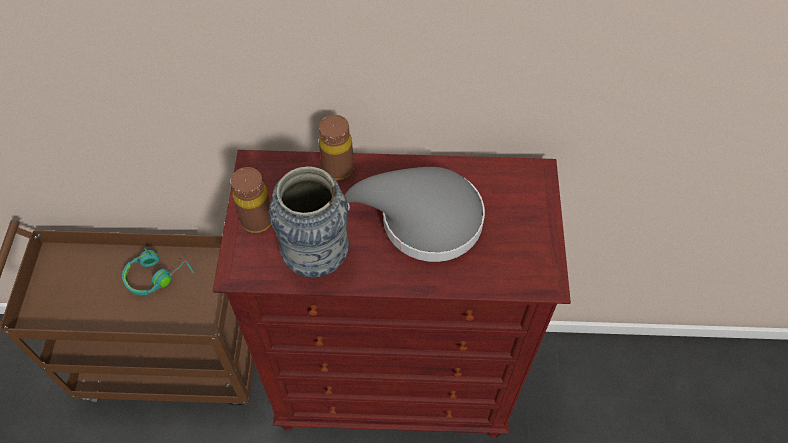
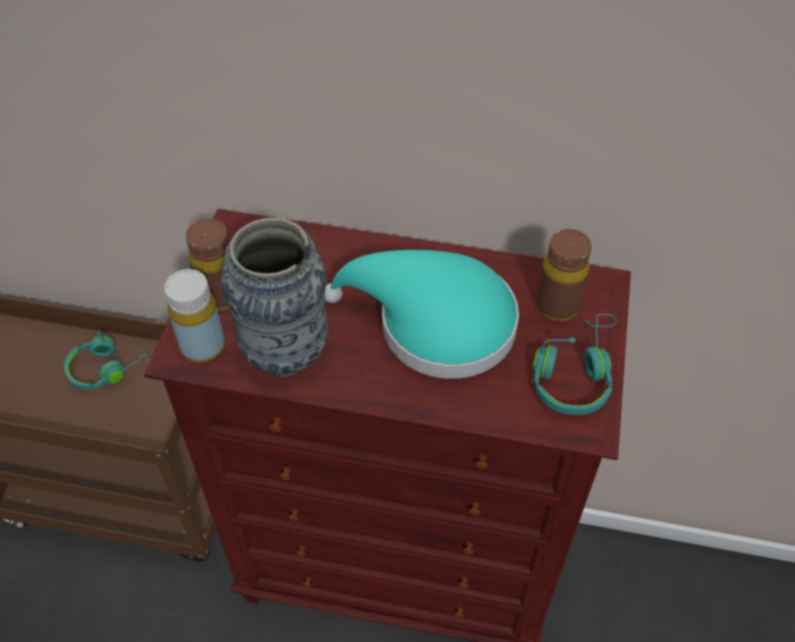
camera: 10 degrees right, 5 degrees down
brown bottle [319,115,354,180] -> brown bottle moved to [536,229,592,321]
grey hat [345,167,485,262] -> turquoise hat [325,250,519,379]
none -> yellow bottle [164,269,225,362]
none -> turquoise headphones [533,314,617,415]

